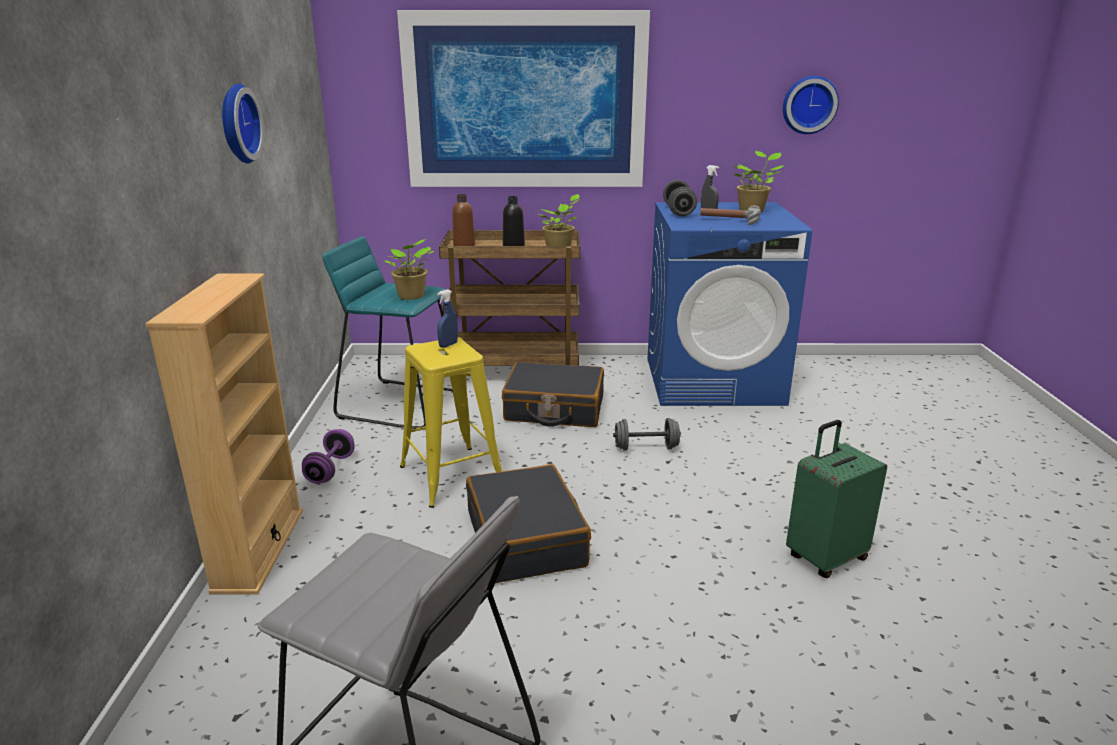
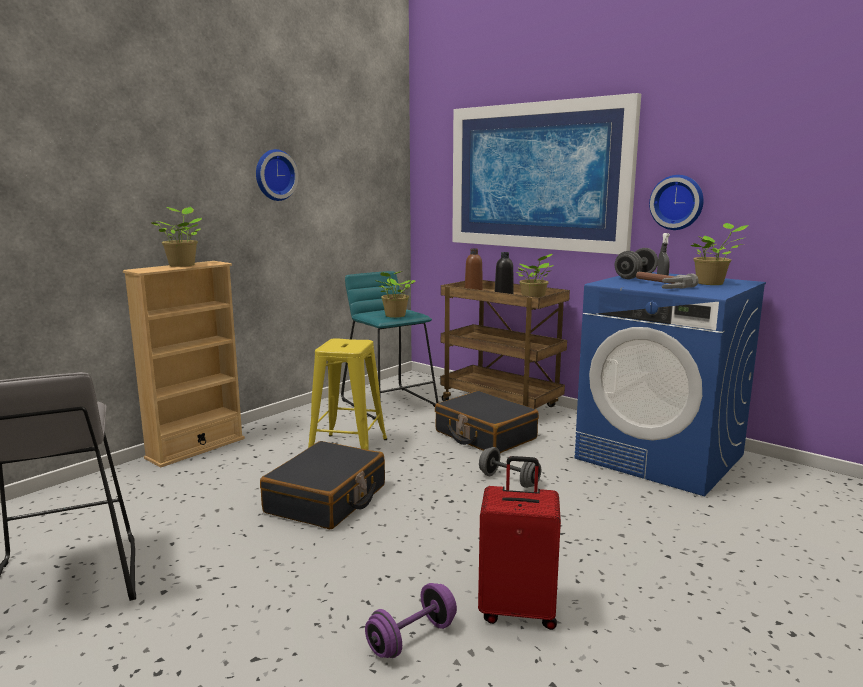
camera: 40 degrees right, 10 degrees down
purple dumbbell [302,429,355,484] -> purple dumbbell moved to [365,583,457,658]
blue spray bottle [437,289,458,348] -> none
wall clock [783,76,839,134] -> wall clock moved to [649,175,704,230]
green suitcase [786,420,887,578] -> red suitcase [478,456,561,630]
none -> potted plant [151,207,202,267]

